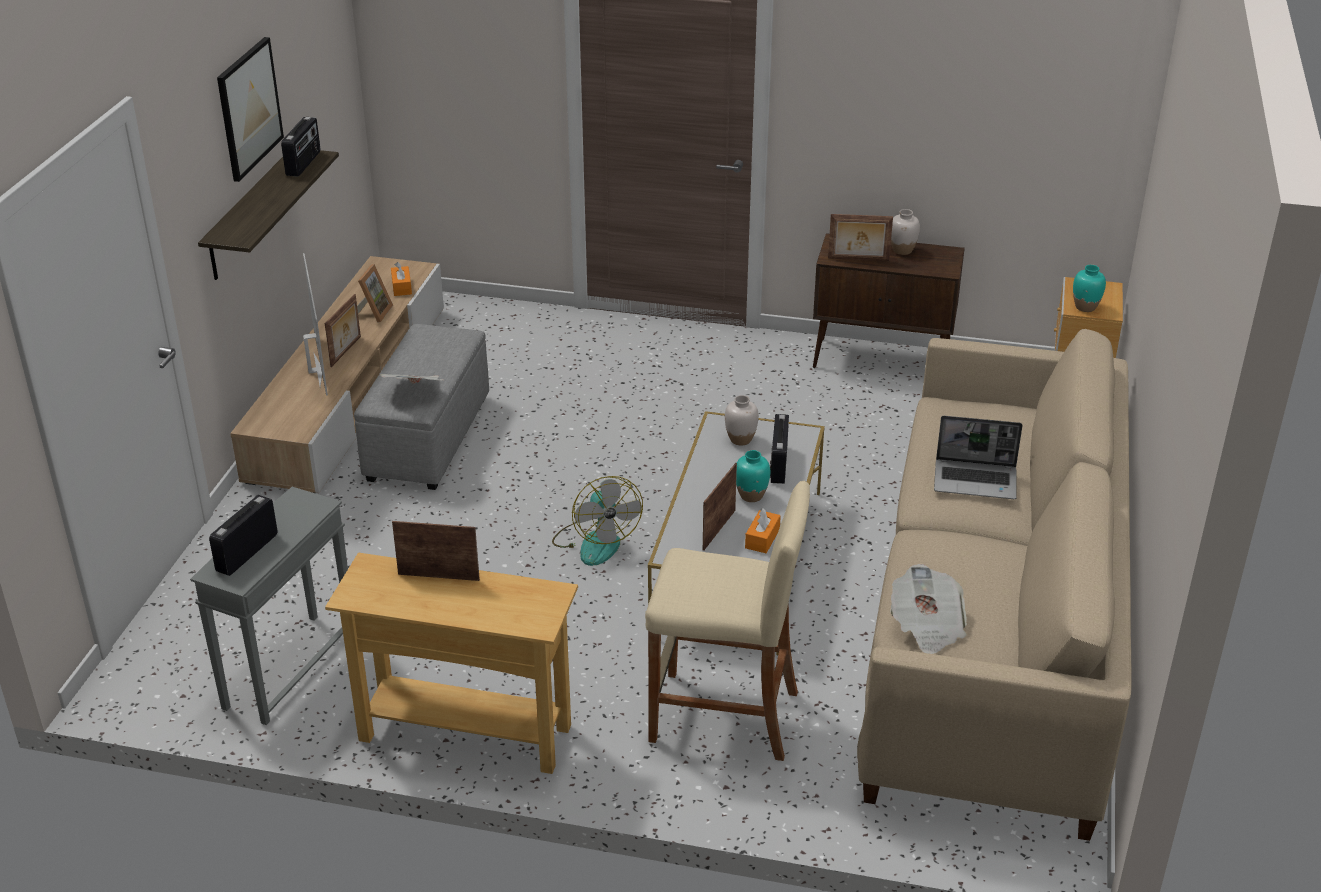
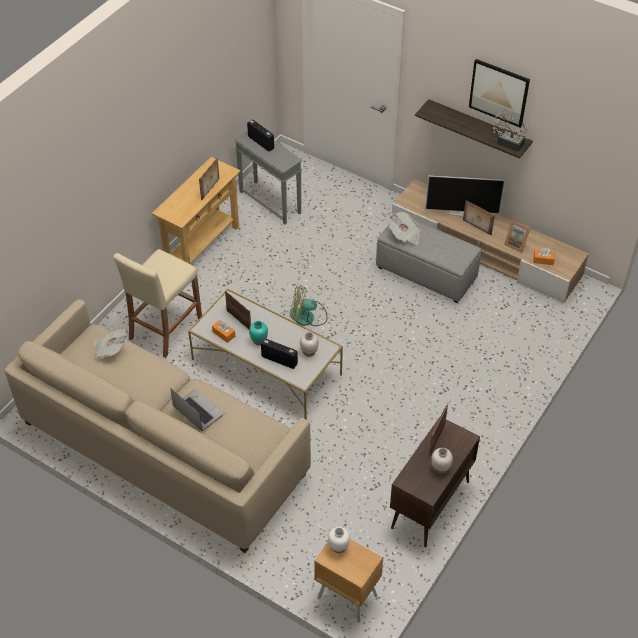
camera: 110 degrees right, 15 degrees up
radio [281,117,320,177] -> potted plant [493,108,532,152]
laptop [934,416,1023,499] -> laptop turned 105 degrees clockwise [170,389,224,431]
turquoise vase [1073,265,1106,312] -> white vase [328,527,350,553]

